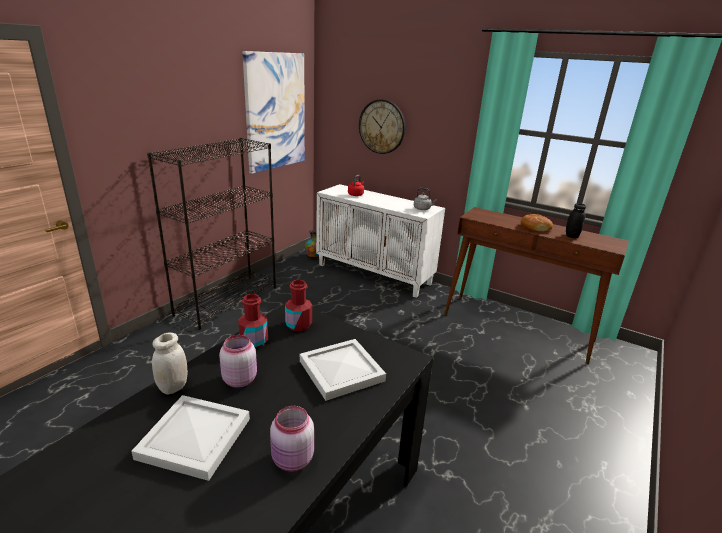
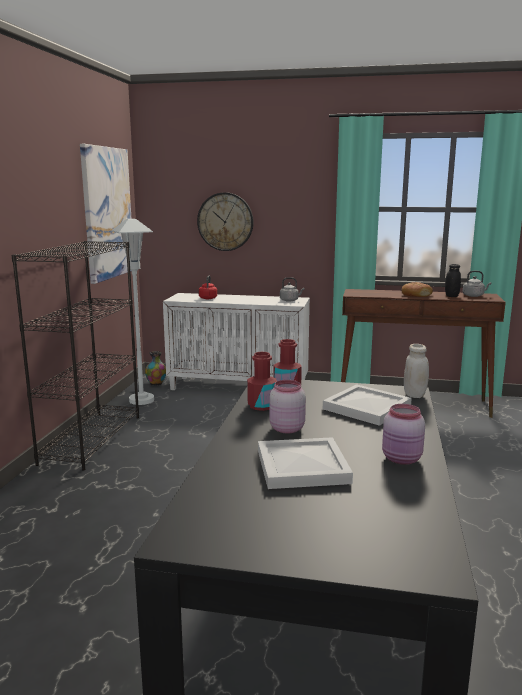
camera: 20 degrees left, 10 degrees down
white jar [152,332,188,395] -> white jar moved to [404,344,429,398]
none -> white floor lamp [112,219,154,405]
none -> grey kettle [463,271,492,297]

